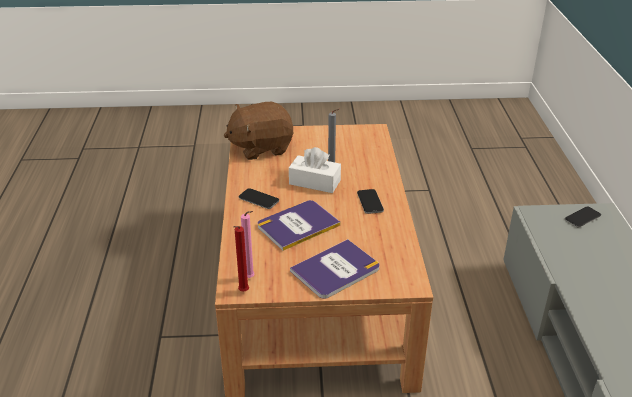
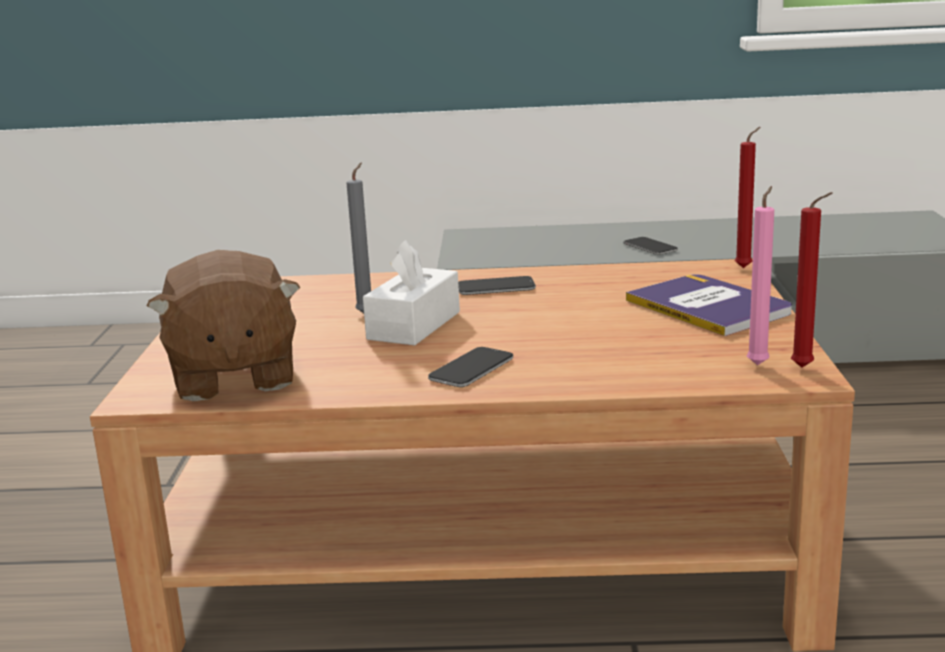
camera: 85 degrees left, 15 degrees down
book [258,200,341,251] -> none
phone [565,207,601,227] -> phone moved to [624,237,678,255]
none -> red candle [735,127,760,268]

